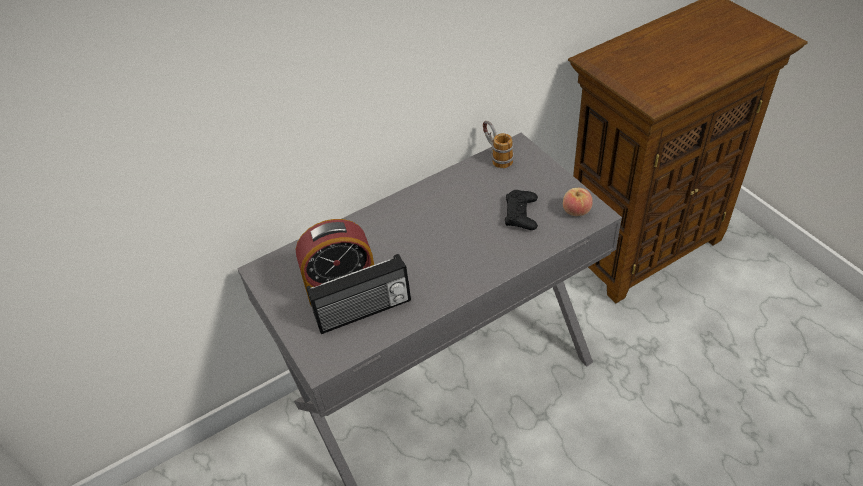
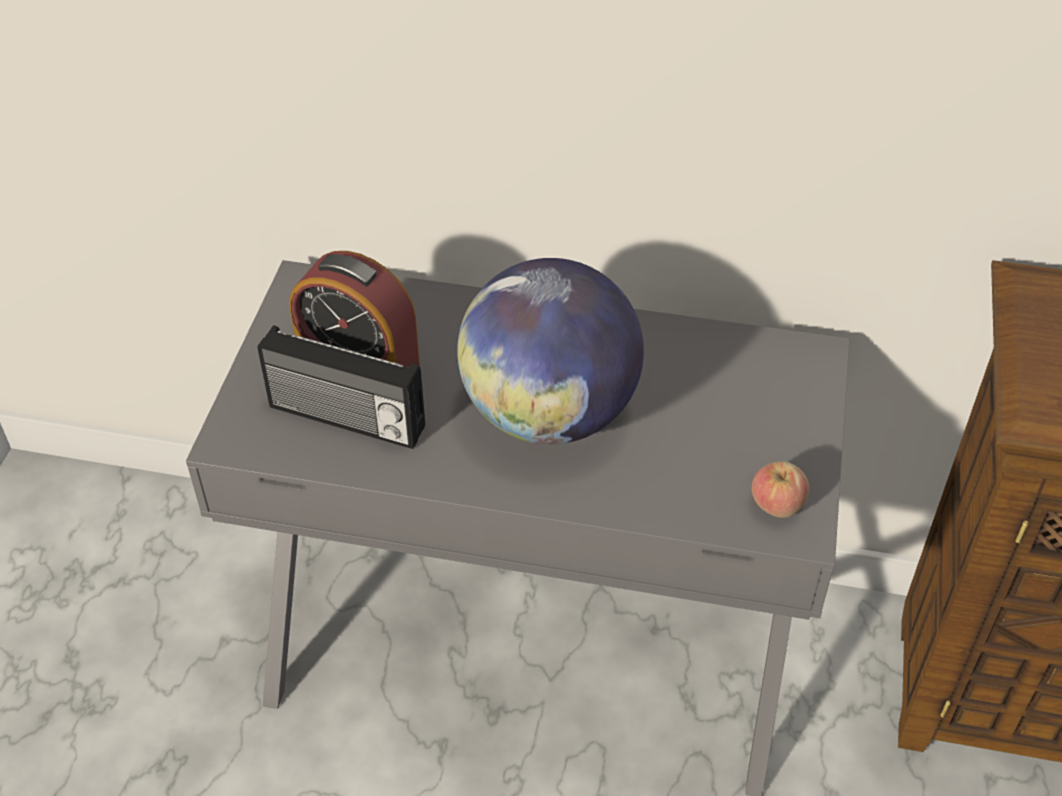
camera: 40 degrees right, 0 degrees up
mug [483,121,514,168] -> none
black game controller [505,190,538,230] -> none
none -> globe [457,258,644,444]

